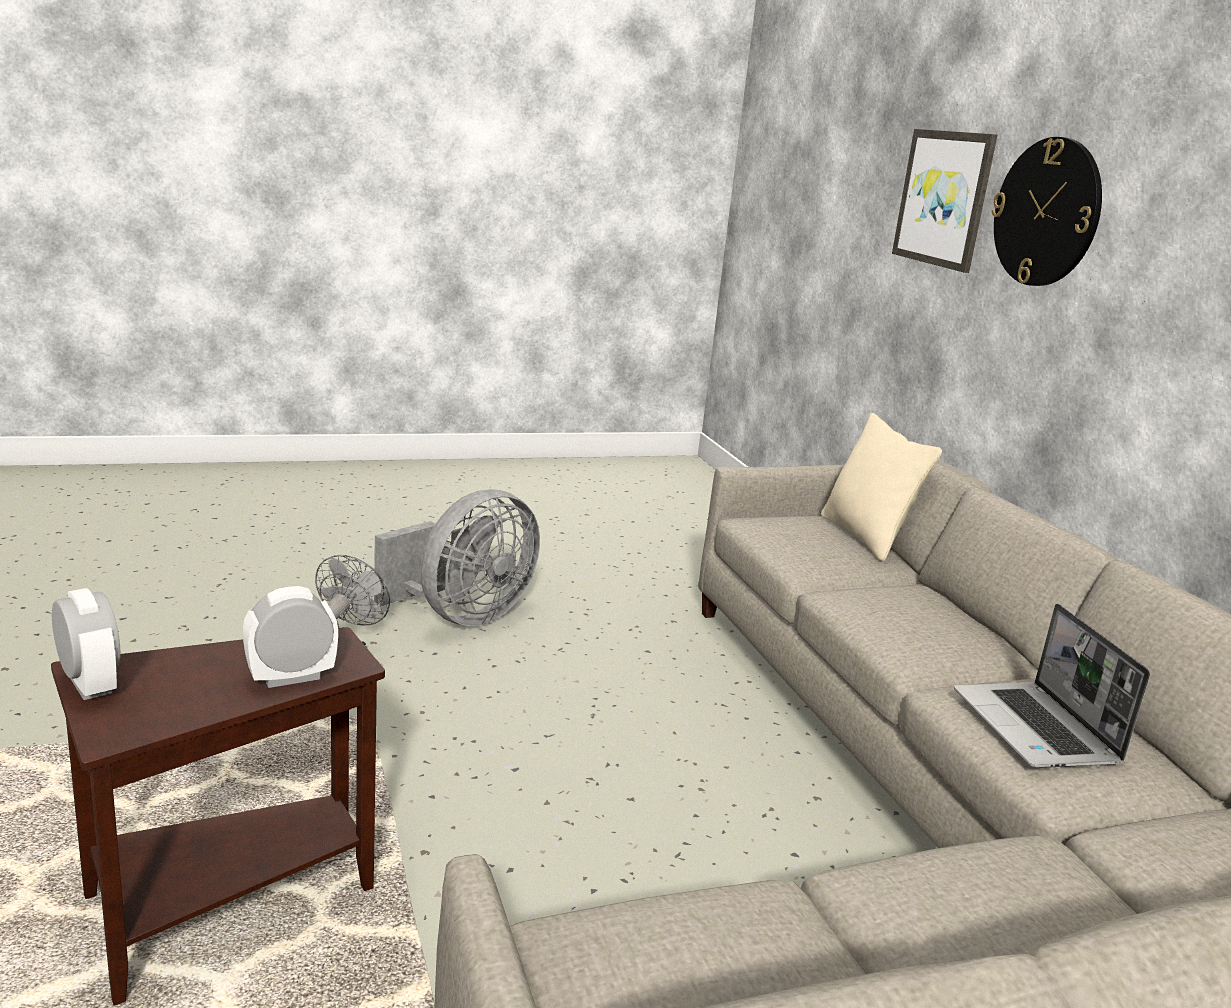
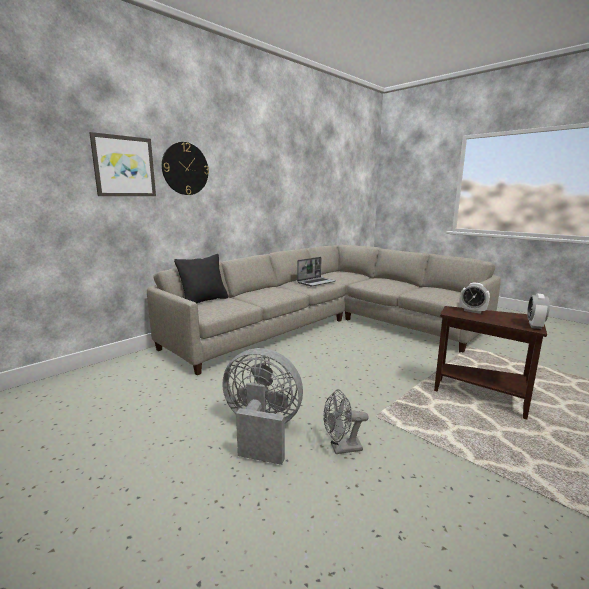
camera: 115 degrees left, 5 degrees down
beige pillow [821,413,942,562] -> black pillow [174,254,228,303]

